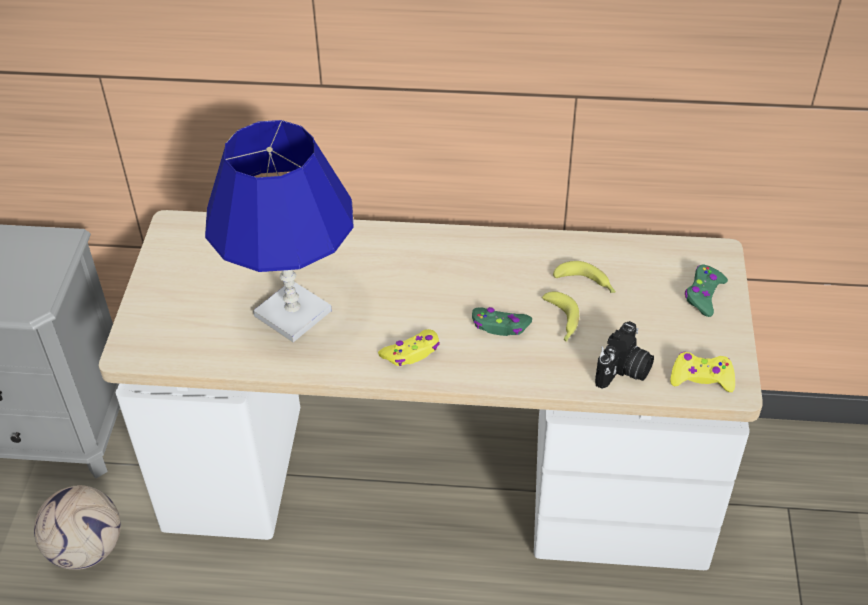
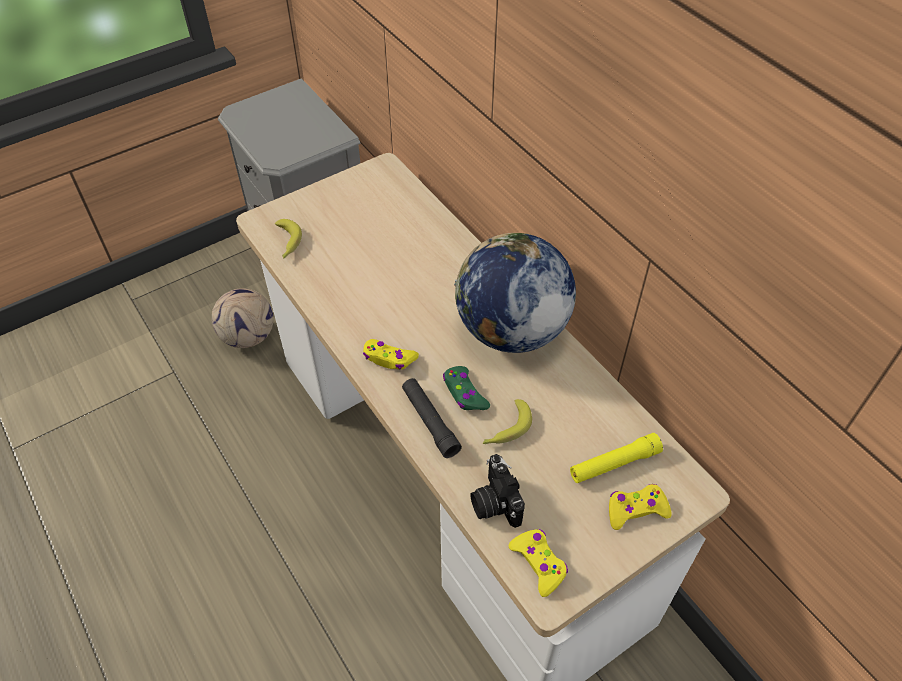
camera: 50 degrees right, 5 degrees up
blue table lamp [205,120,354,342] -> none
banana [553,261,616,293] -> banana moved to [275,219,302,258]
camera [595,321,654,389] -> camera turned 75 degrees clockwise [470,454,525,528]
green game controller [685,264,728,317] -> yellow game controller [609,484,672,530]
none -> black flashlight [402,378,462,458]
none -> globe [454,233,576,353]
none -> yellow flashlight [570,433,663,483]

